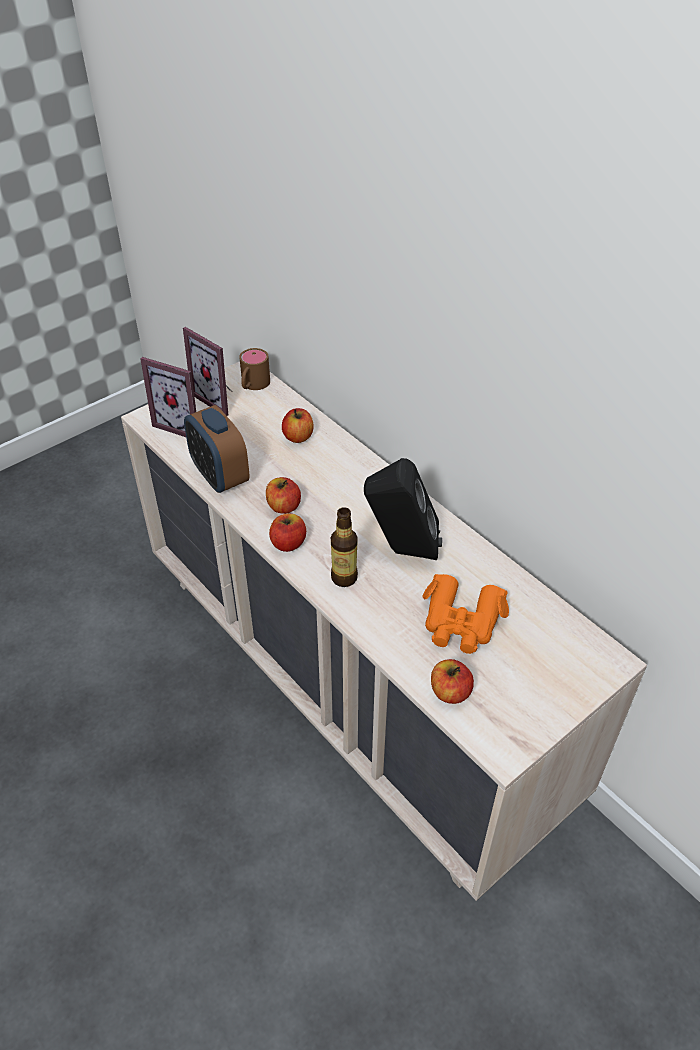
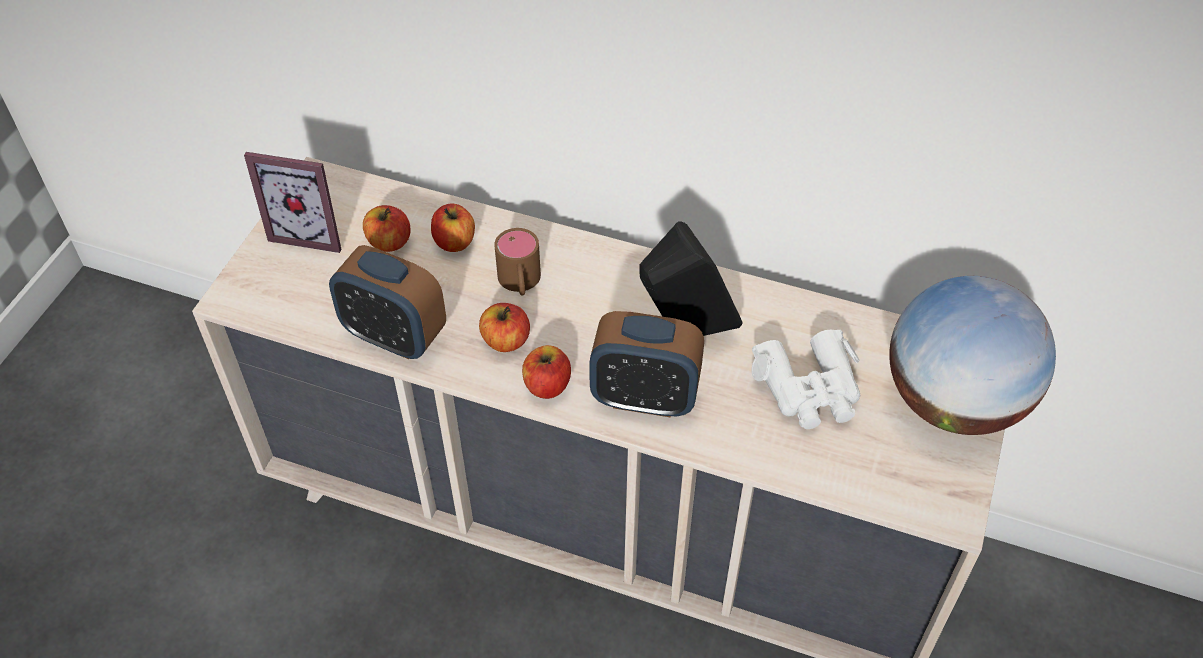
camera: 30 degrees left, 5 degrees up
picture frame [141,357,196,437] -> none
brown mug [239,348,270,390] -> brown mug moved to [494,228,541,295]
bottle [331,507,358,587] -> alarm clock [589,311,704,417]
orange binoculars [423,574,509,654] -> white binoculars [751,330,860,429]
apple [431,659,474,704] -> apple moved to [363,205,411,252]
none -> globe [889,276,1056,435]

